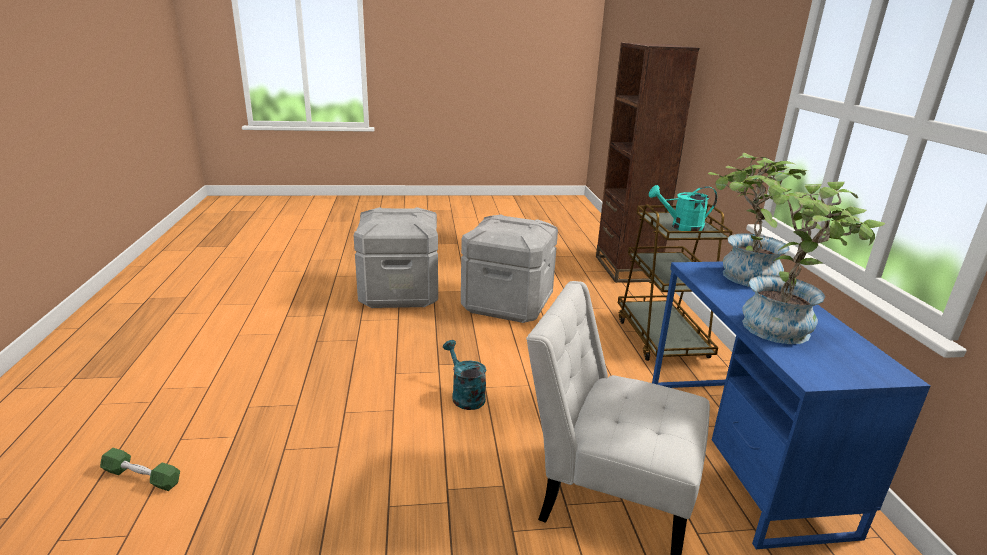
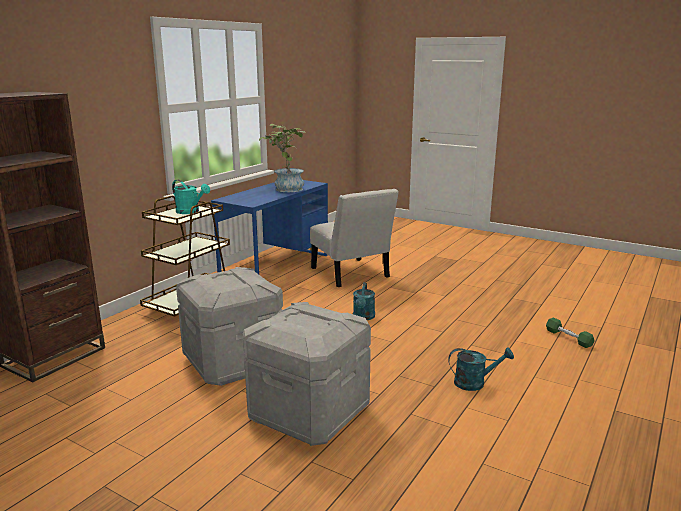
camera: 140 degrees left, 5 degrees down
potted plant [708,153,807,287] -> none
none -> turquoise watering can [448,348,514,391]

